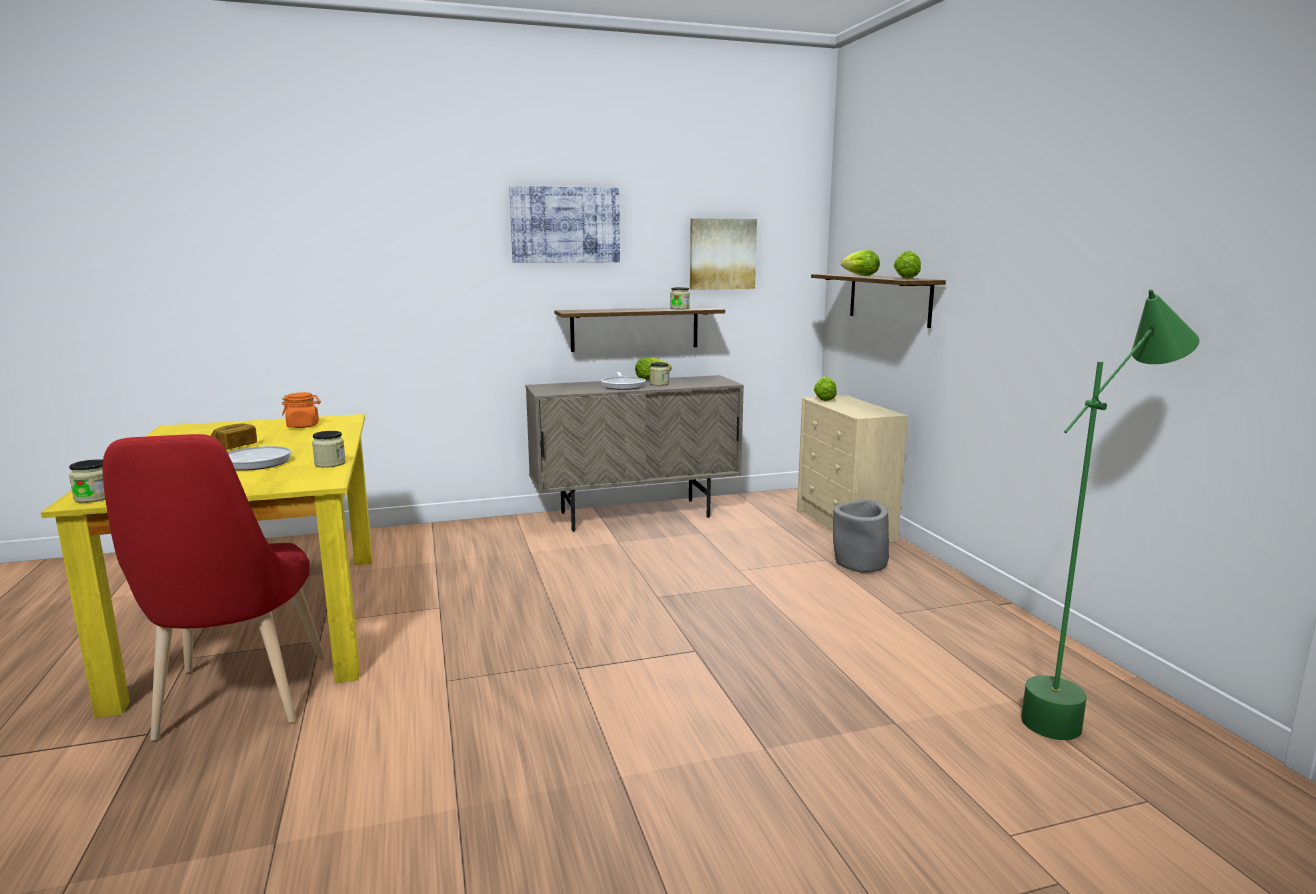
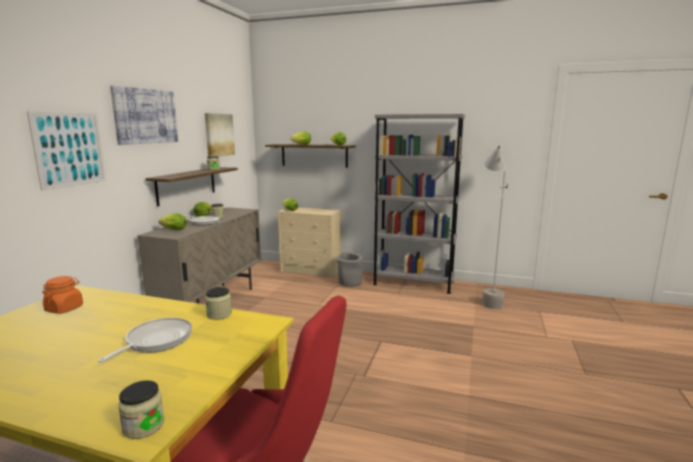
camera: 55 degrees left, 0 degrees up
bread [211,423,257,450] -> none
green floor lamp [1021,289,1199,740] -> grey floor lamp [482,145,508,309]
none -> picture [27,111,106,191]
none -> lettuce [158,213,187,230]
none -> grey bookcase [373,114,465,294]

